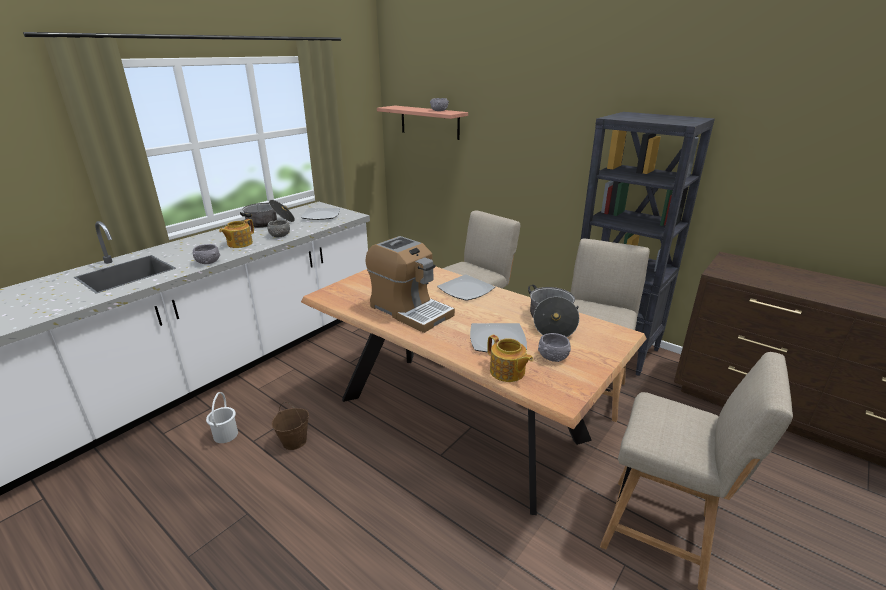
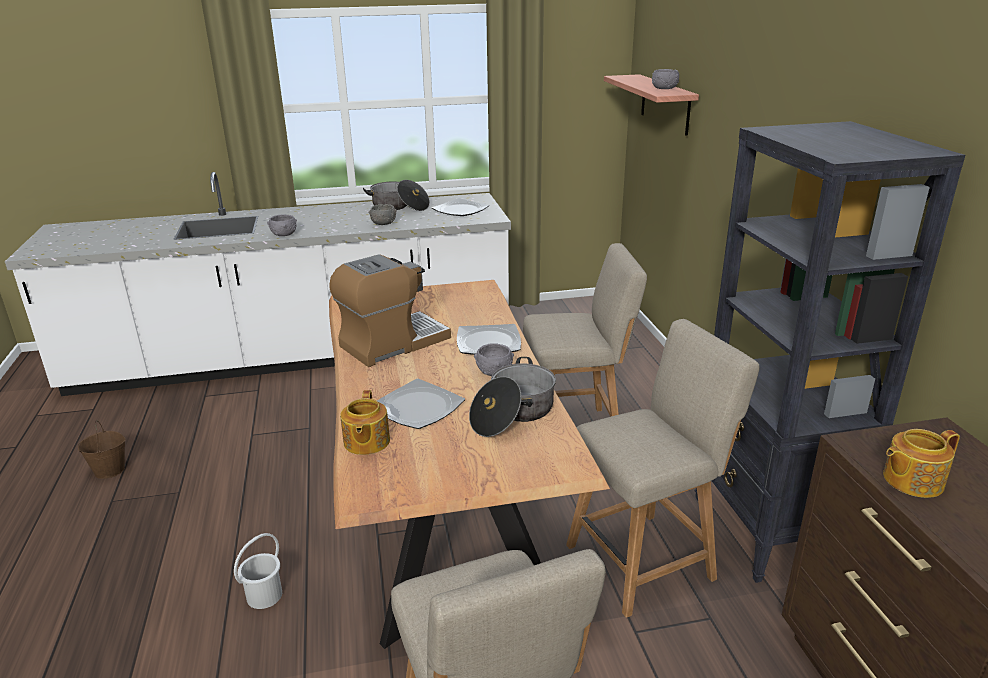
camera: 40 degrees right, 0 degrees up
white bucket [206,392,238,443] -> white bucket moved to [234,533,282,609]
teapot [219,219,254,248] -> teapot moved to [883,429,960,498]
brown bucket [272,402,309,450] -> brown bucket moved to [78,421,126,479]
coffee machine [365,236,455,333] -> coffee machine turned 120 degrees counterclockwise [329,254,451,367]
grey bowl [538,333,571,362] -> grey bowl moved to [474,343,514,376]

